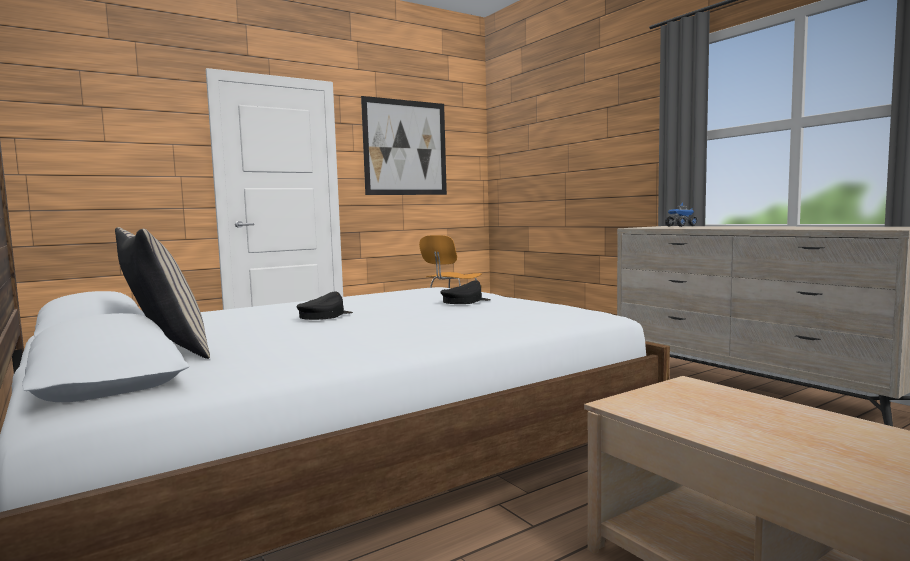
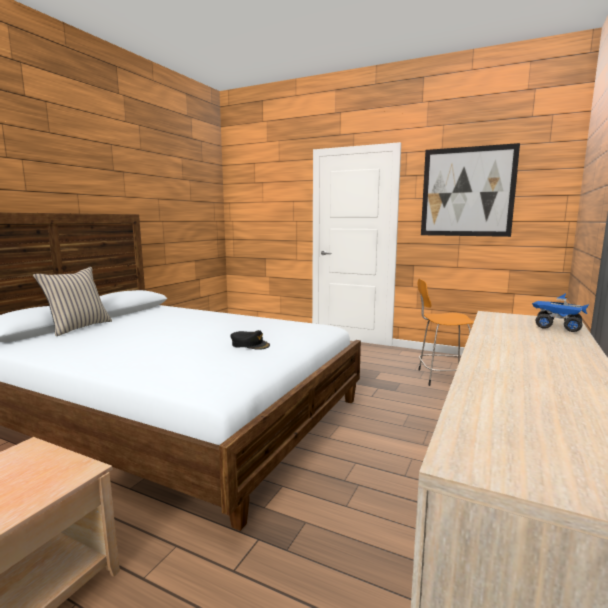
camera: 60 degrees right, 5 degrees up
black cap [296,292,353,320] -> none

